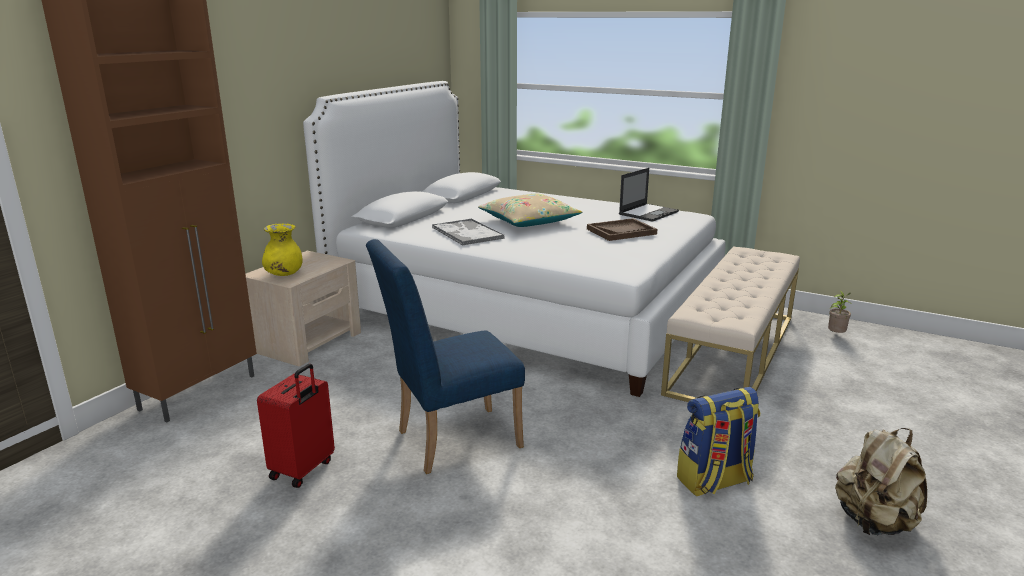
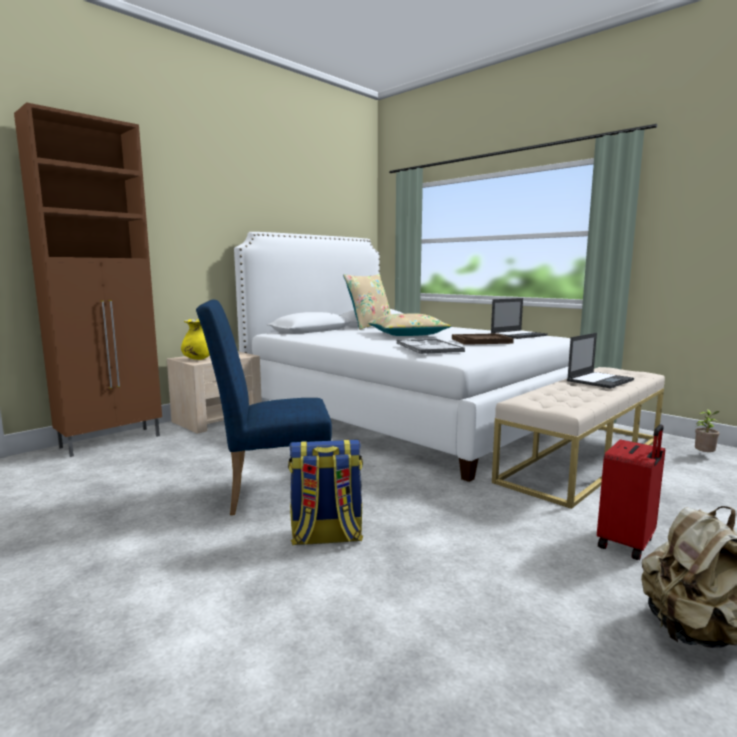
camera: 15 degrees right, 10 degrees down
red suitcase [257,364,335,488] -> red suitcase moved to [597,424,665,560]
tray [432,219,505,246] -> tray moved to [397,339,465,354]
backpack [677,387,760,496] -> backpack moved to [288,440,363,545]
none -> beige pillow [343,274,391,330]
none -> laptop [567,333,634,388]

